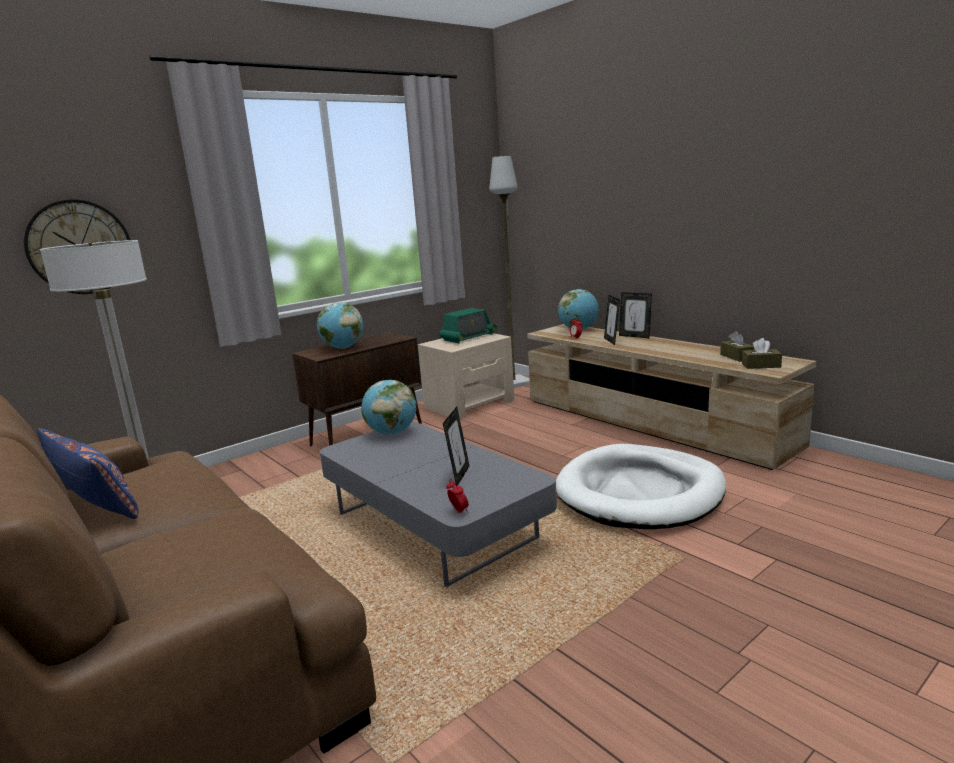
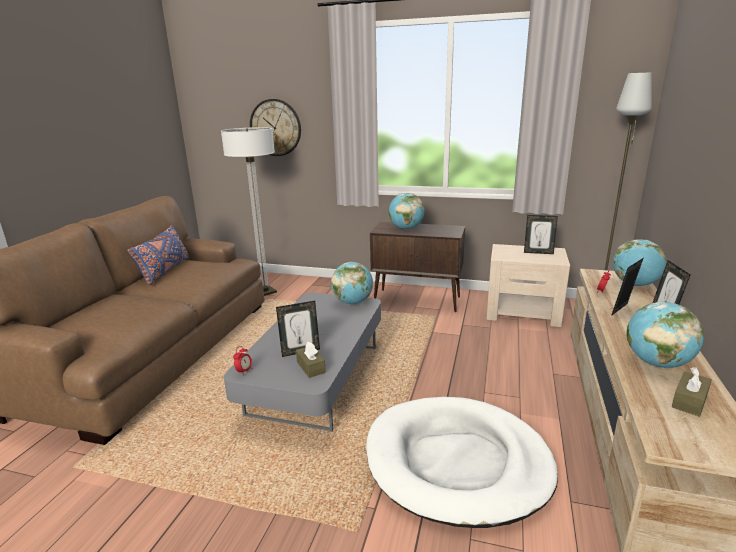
camera: 55 degrees right, 5 degrees up
radio [439,308,497,343] -> picture frame [524,215,558,254]
brown tissue box [742,338,782,369] -> brown tissue box moved to [296,342,326,378]
none -> globe [626,302,704,368]

